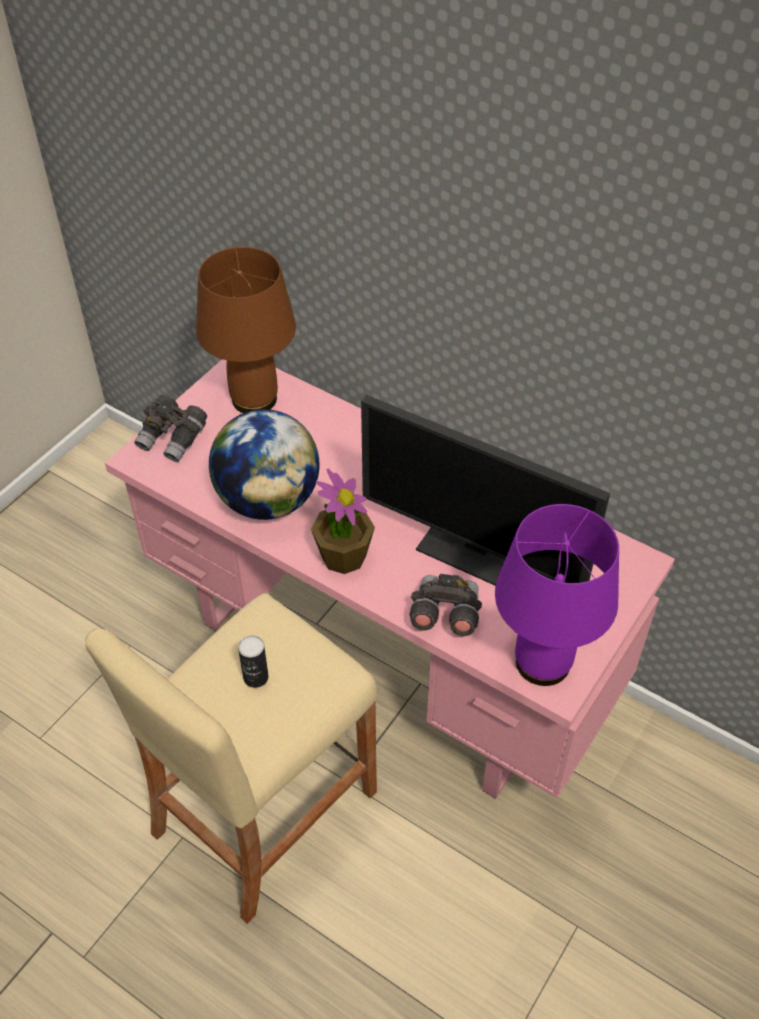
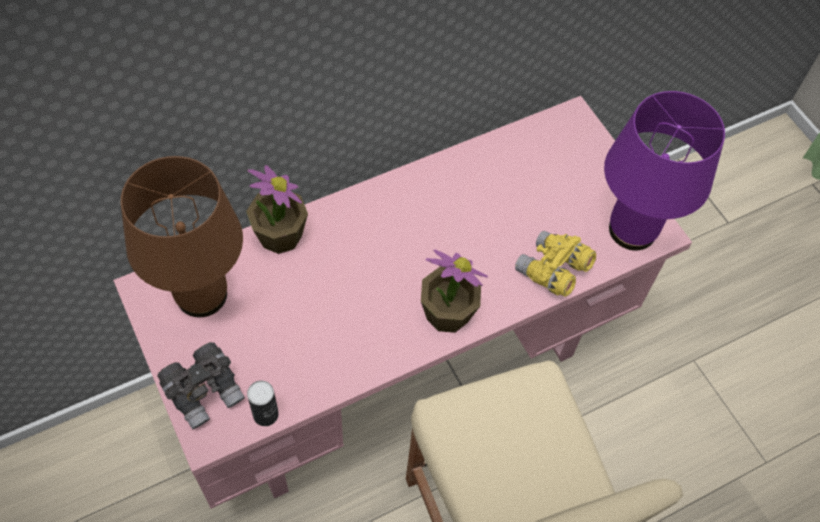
camera: 65 degrees left, 10 degrees up
globe [209,409,320,520] -> none
can [238,635,268,688] -> can moved to [247,381,279,426]
monitor [361,395,610,586] -> none
grey binoculars [409,574,482,636] -> yellow binoculars [515,231,596,296]
none -> potted plant [246,165,308,254]

